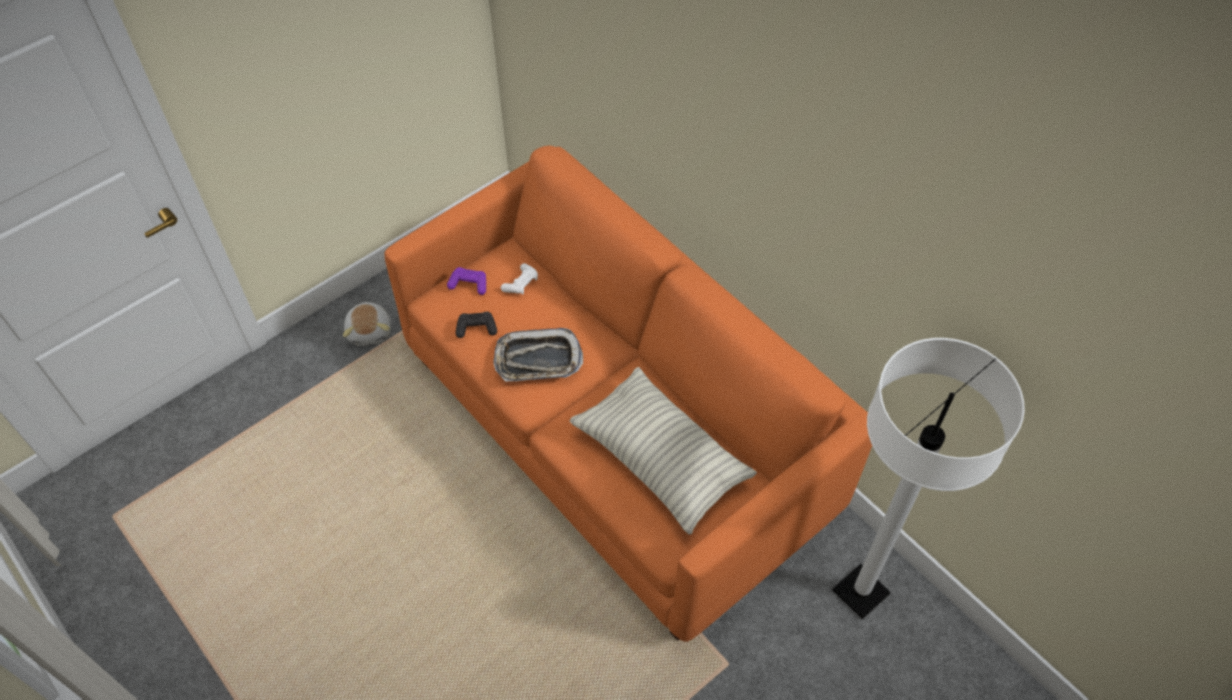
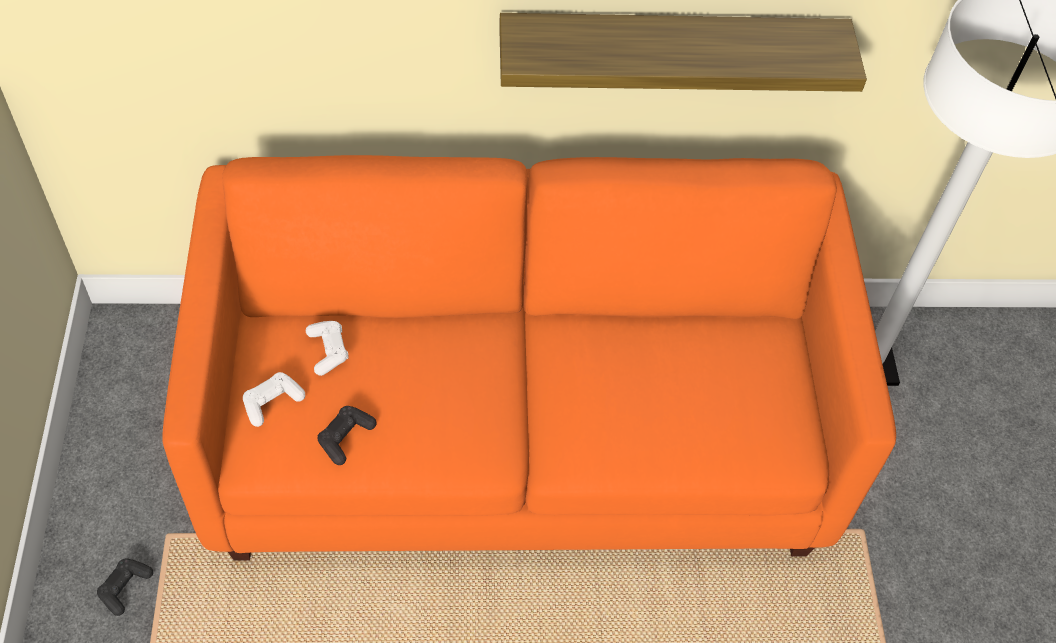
camera: 55 degrees left, 0 degrees up
plush toy [343,302,391,346] -> black game controller [97,558,153,616]
purple game controller [447,267,486,295] -> white game controller [243,372,305,427]
tray [493,328,583,381] -> none
pillow [570,367,757,534] -> none
none -> shelf [499,13,867,92]

